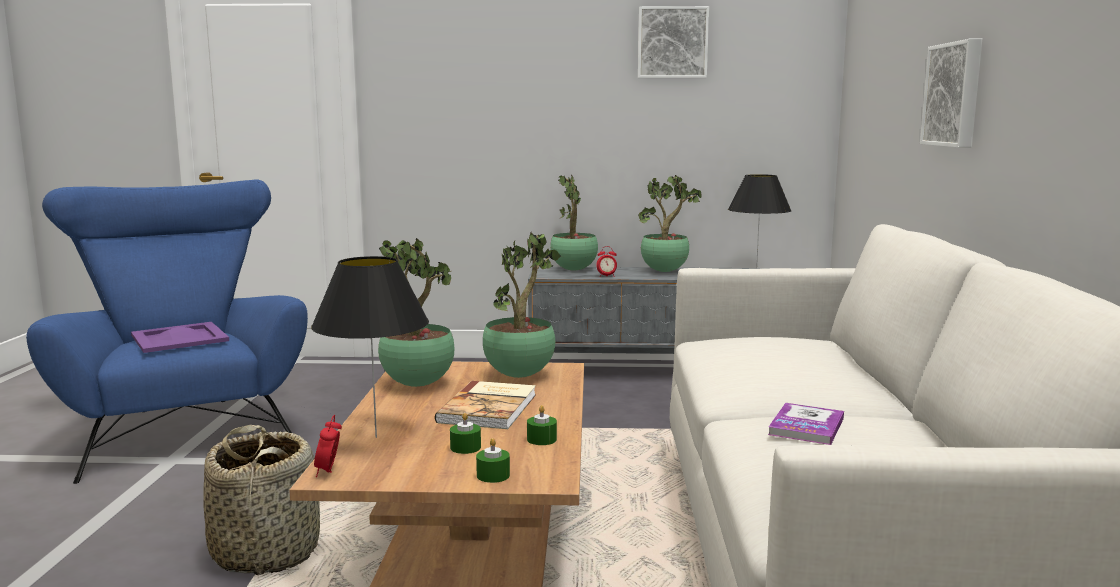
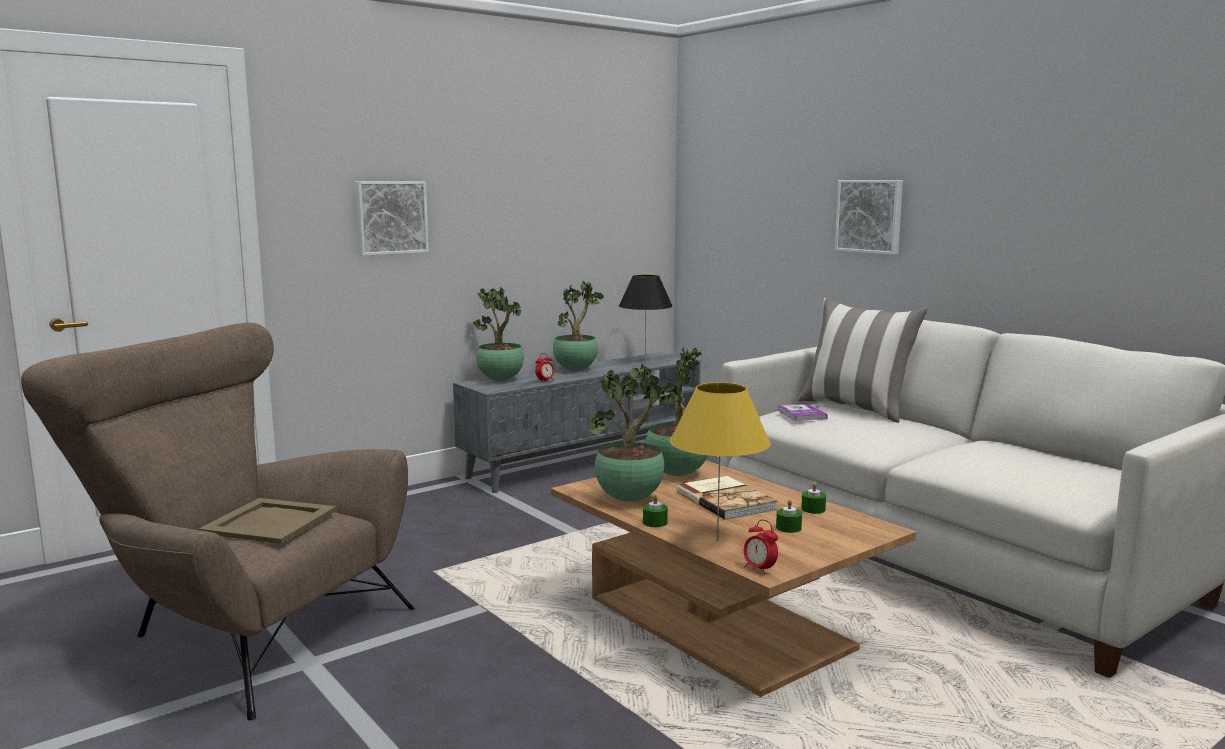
camera: 40 degrees left, 0 degrees up
blue armchair [26,180,308,484] -> brown armchair [21,323,415,720]
purple tray [131,322,229,353] -> beige tray [198,498,337,544]
basket [203,425,320,575] -> none
black table lamp [311,256,429,438] -> yellow table lamp [670,382,771,541]
green candle [476,438,510,483] -> green candle moved to [643,495,668,527]
picture [638,6,709,78] -> picture moved to [355,181,429,256]
book [768,403,844,445] -> book moved to [777,404,828,421]
none -> pillow [798,298,927,423]

